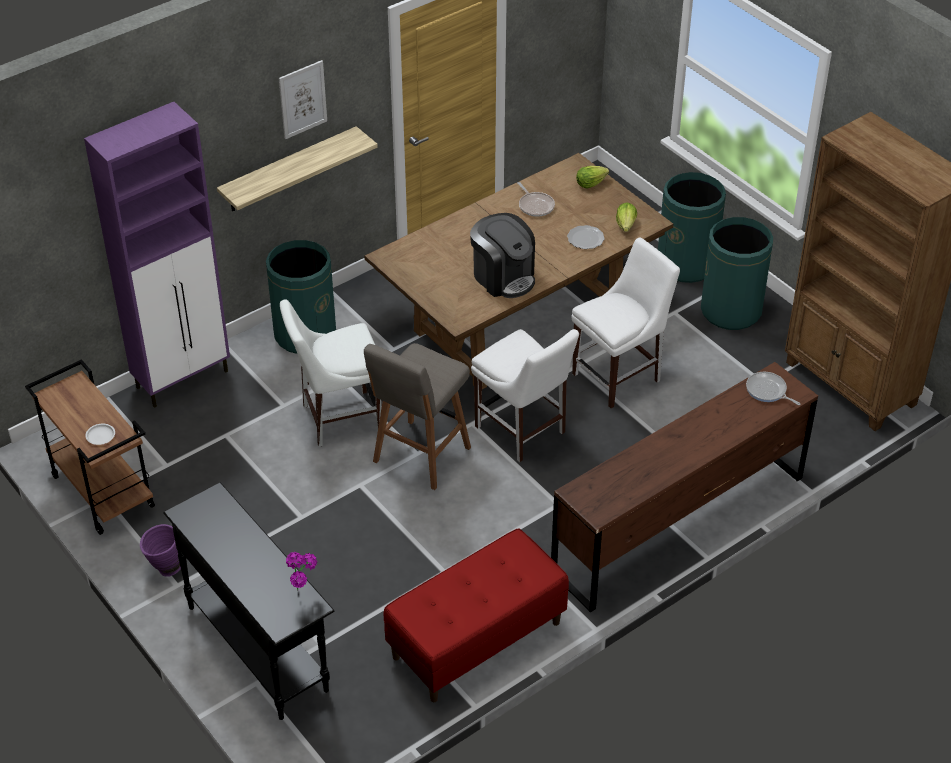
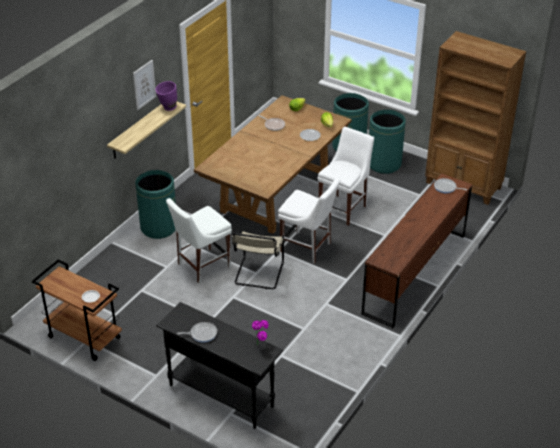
camera: 20 degrees left, 5 degrees down
purple cabinet [84,102,230,408] -> none
purple vase [140,524,181,577] -> purple vase moved to [155,81,177,111]
grey stool [364,343,471,490] -> beige chair [231,230,284,289]
red bench [384,528,569,702] -> none
coffee machine [470,213,535,298] -> none
none -> frying pan [177,322,217,342]

